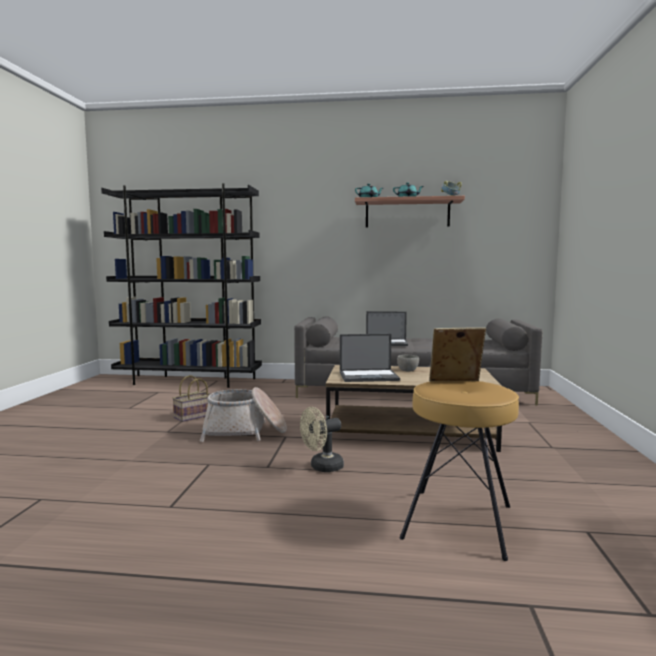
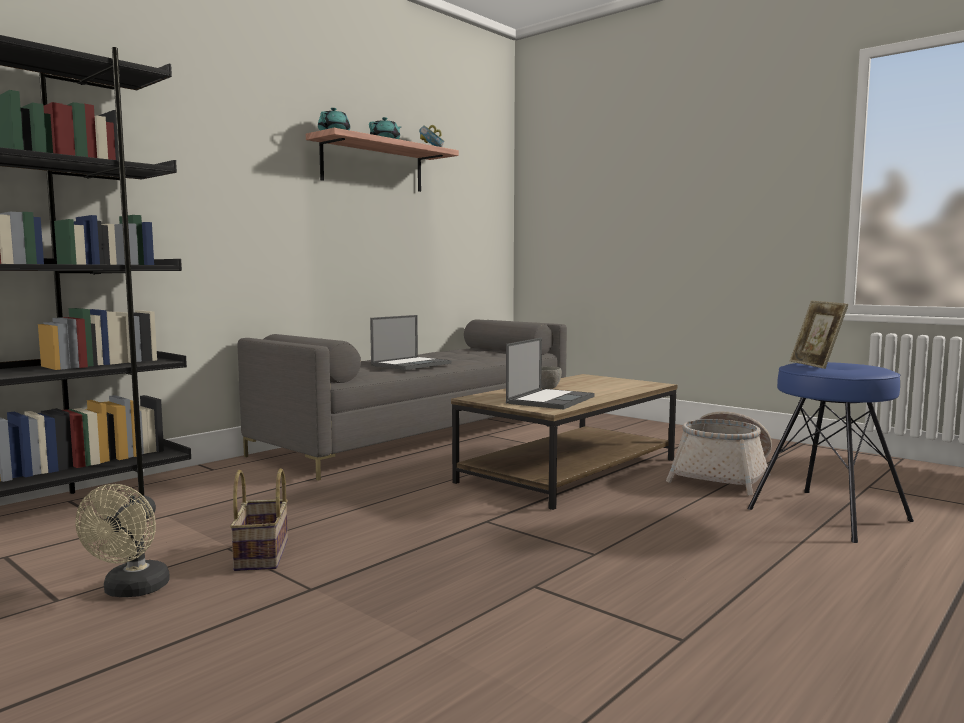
camera: 55 degrees left, 0 degrees up
basket [200,387,287,442] -> basket moved to [666,411,772,496]
beige fan [300,407,344,472] -> beige fan moved to [76,484,170,597]
brown stool [400,381,519,561] -> blue stool [747,362,914,543]
picture frame [429,327,486,381] -> picture frame turned 45 degrees counterclockwise [790,301,849,369]

